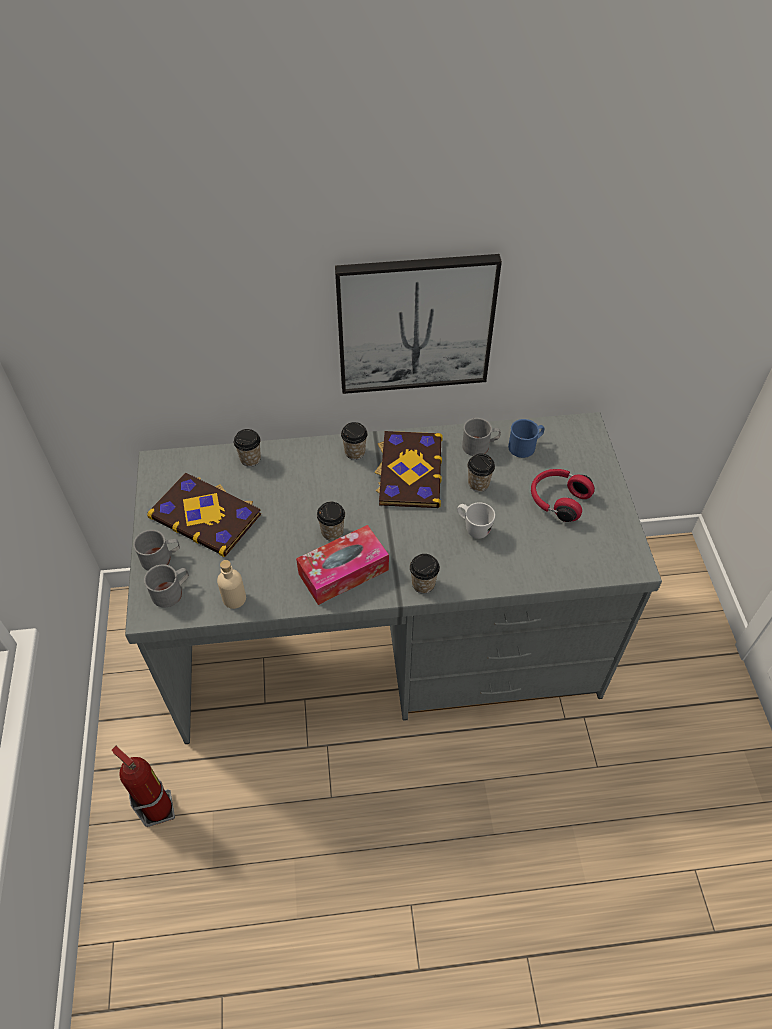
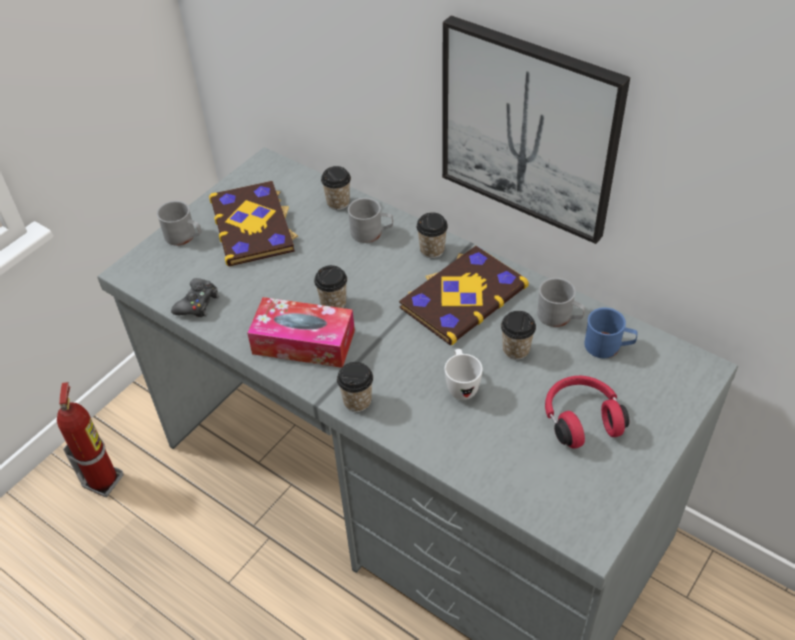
camera: 45 degrees right, 5 degrees down
grey mug [144,564,189,608] -> grey mug moved to [348,198,393,243]
beige bottle [217,560,246,609] -> black game controller [171,278,219,317]

